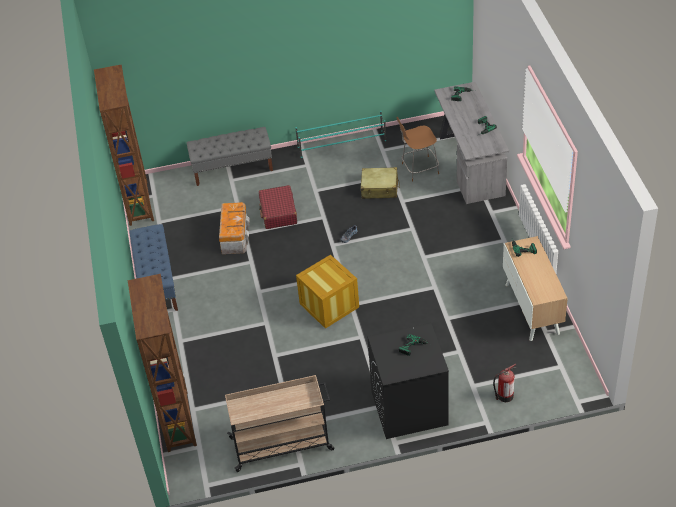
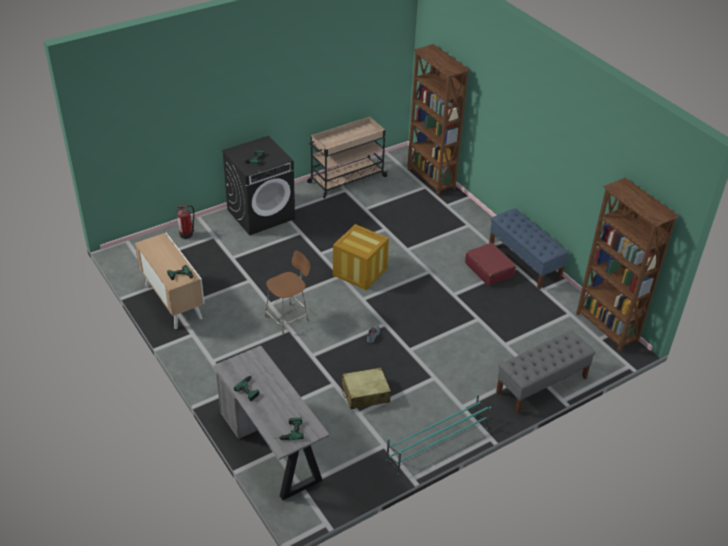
camera: 155 degrees right, 5 degrees down
storage box [219,202,250,254] -> none
red suitcase [259,185,297,229] -> red suitcase moved to [465,243,516,286]
brown chair [397,117,439,182] -> brown chair moved to [265,250,311,334]

